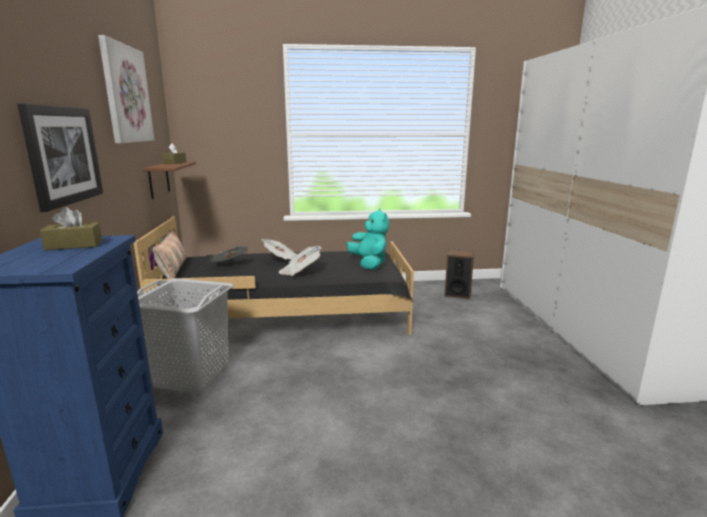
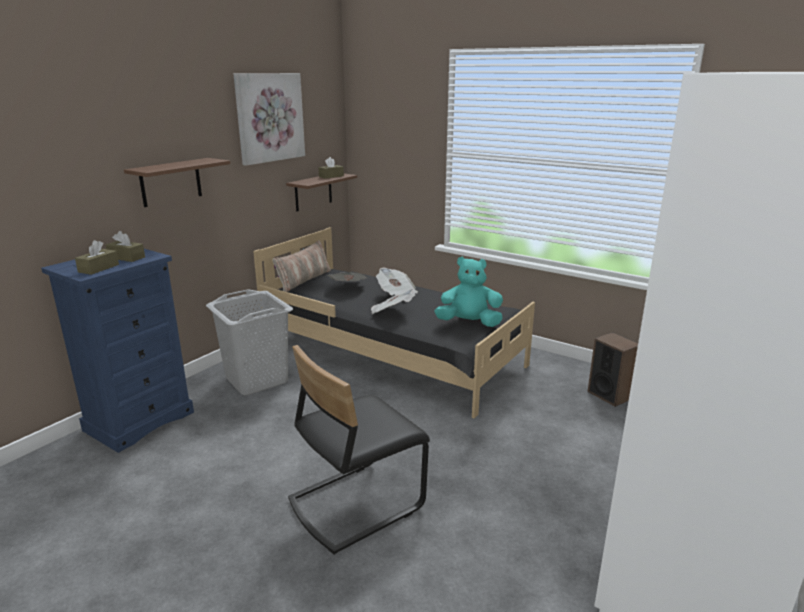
camera: 40 degrees right, 5 degrees up
picture [17,103,103,212] -> brown shelf [124,158,230,207]
turquoise plush toy [347,209,389,270] -> turquoise plush toy turned 105 degrees counterclockwise [434,257,503,327]
none -> brown tissue box [75,240,119,275]
none -> black chair [288,345,430,555]

